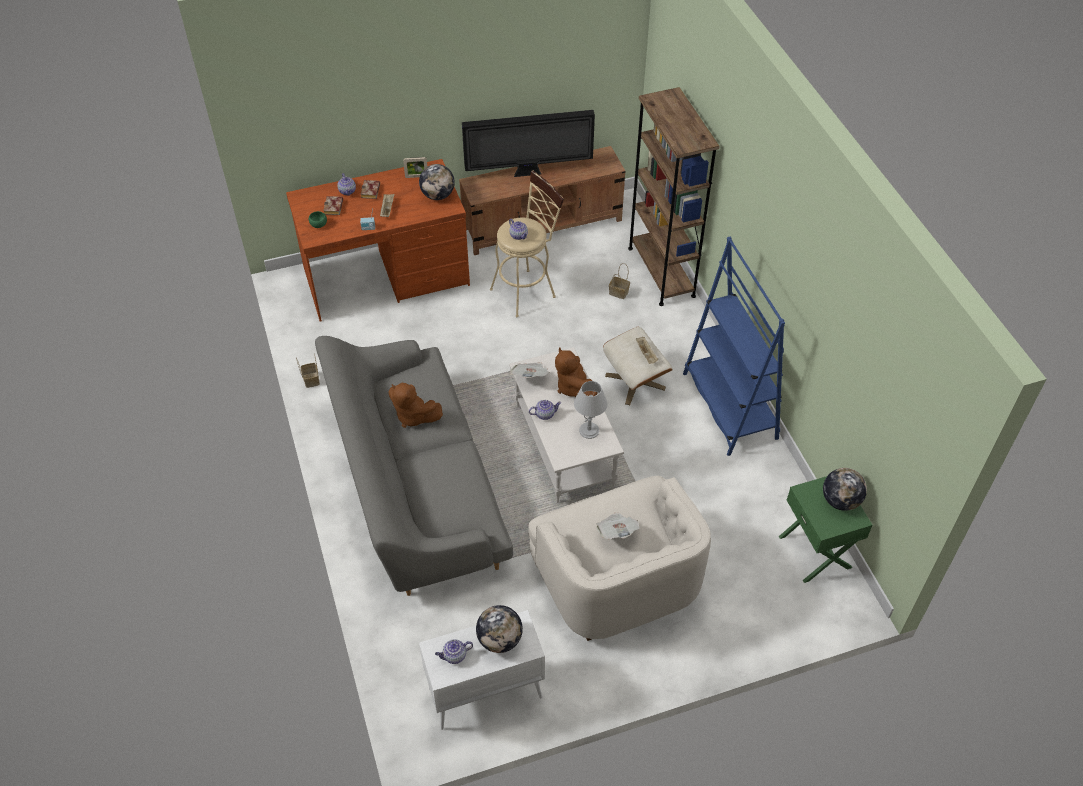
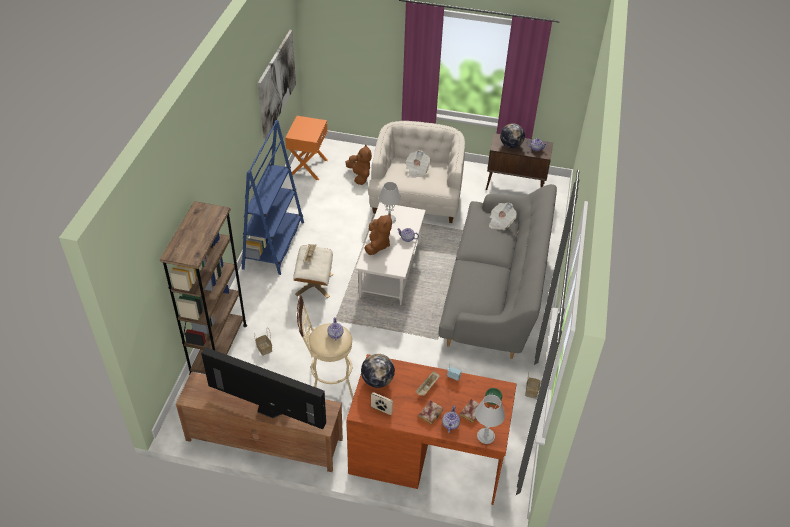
camera: 150 degrees left, 5 degrees down
brown plush toy [388,383,443,428] -> brown plush toy moved to [346,145,372,185]
white cabinet [419,610,545,730] -> brown cabinet [486,133,553,190]
newspaper [510,362,550,378] -> newspaper moved to [489,203,517,231]
green nightstand [779,476,872,583] -> orange nightstand [285,116,328,180]
globe [823,468,867,511] -> none
none -> picture [258,30,296,139]
none -> grey table lamp [475,395,505,444]

